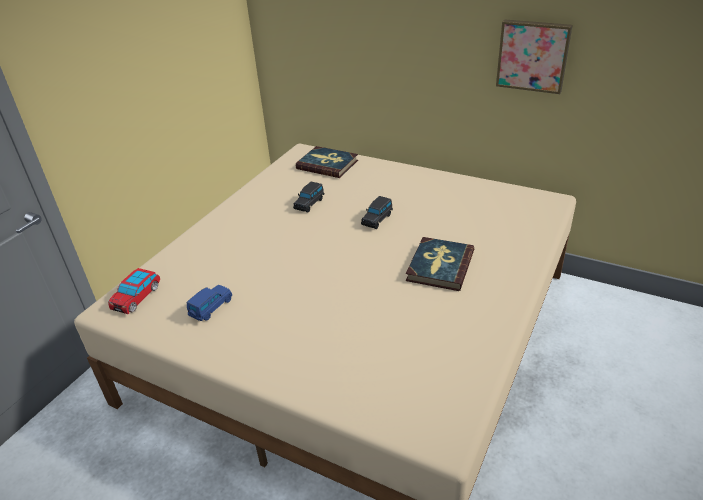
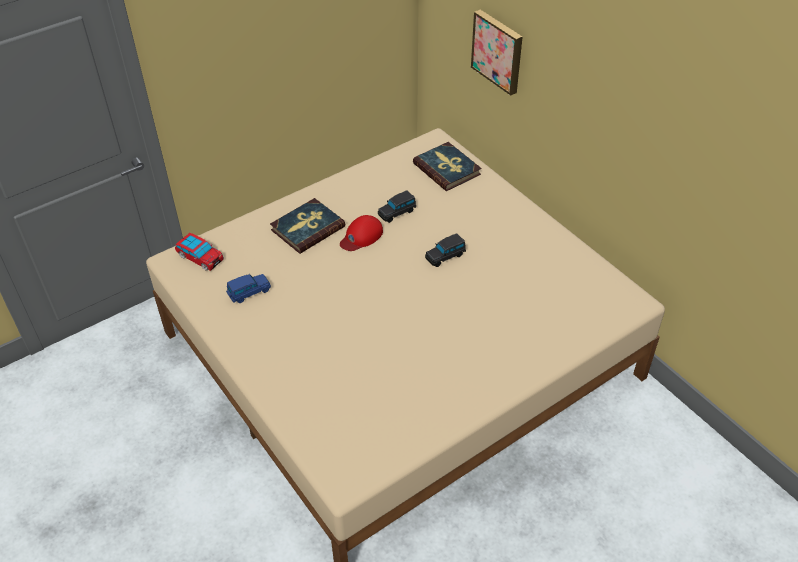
camera: 25 degrees right, 10 degrees up
toy car [108,268,160,314] -> toy car turned 105 degrees counterclockwise [175,233,224,271]
book [406,237,474,291] -> book moved to [270,198,345,254]
picture [496,19,573,94] -> picture moved to [471,10,522,96]
none -> red cap [340,215,383,251]

